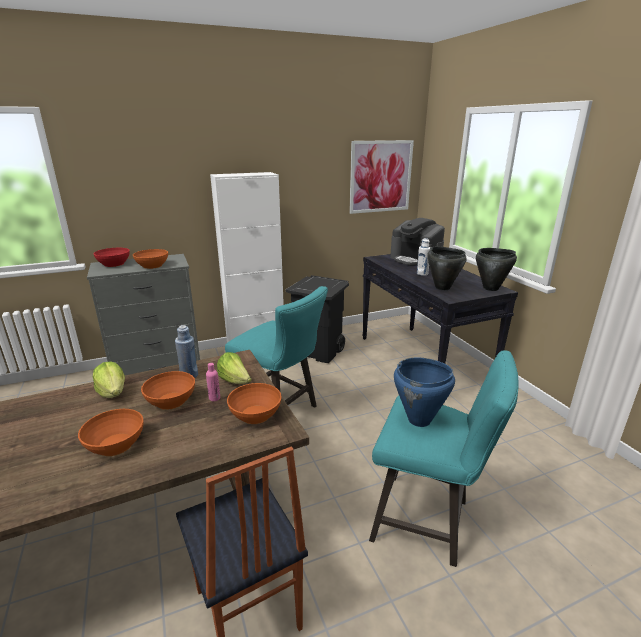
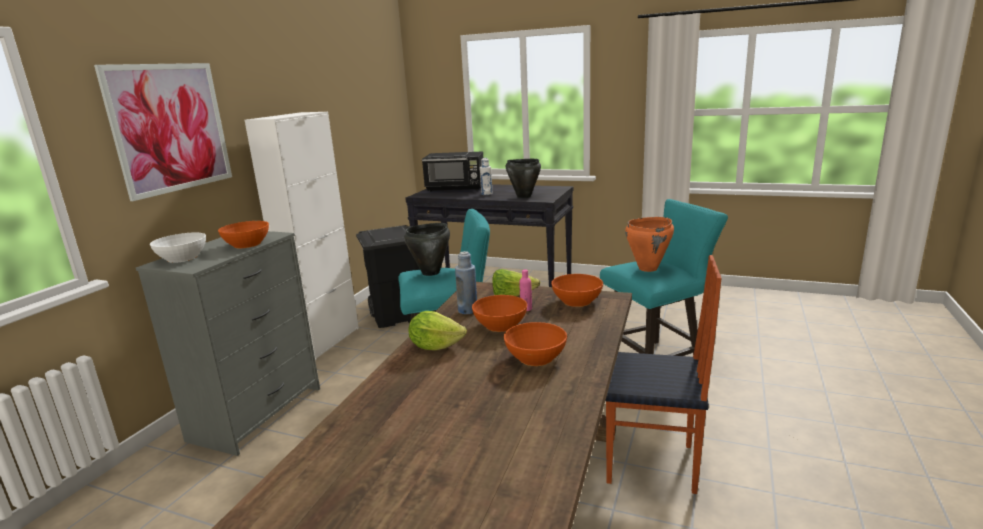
camera: 45 degrees left, 5 degrees down
red bowl [93,248,130,267] -> white bowl [150,233,206,263]
picture [349,140,414,214] -> picture moved to [94,63,232,201]
coffee machine [390,218,445,266] -> black microwave [422,151,483,191]
blue cooking pot [394,357,455,427] -> orange cooking pot [625,217,674,272]
black cooking pot [476,248,517,291] -> black cooking pot moved to [404,223,450,276]

